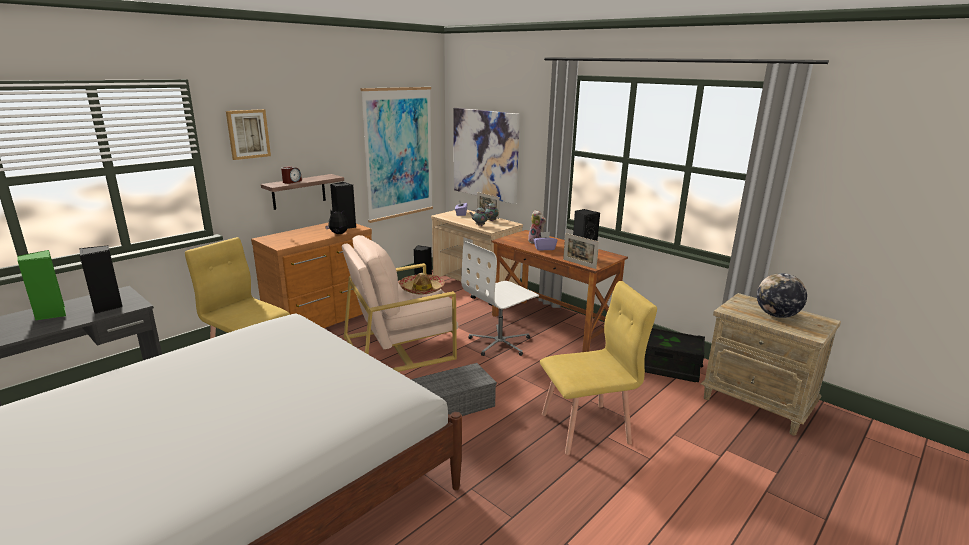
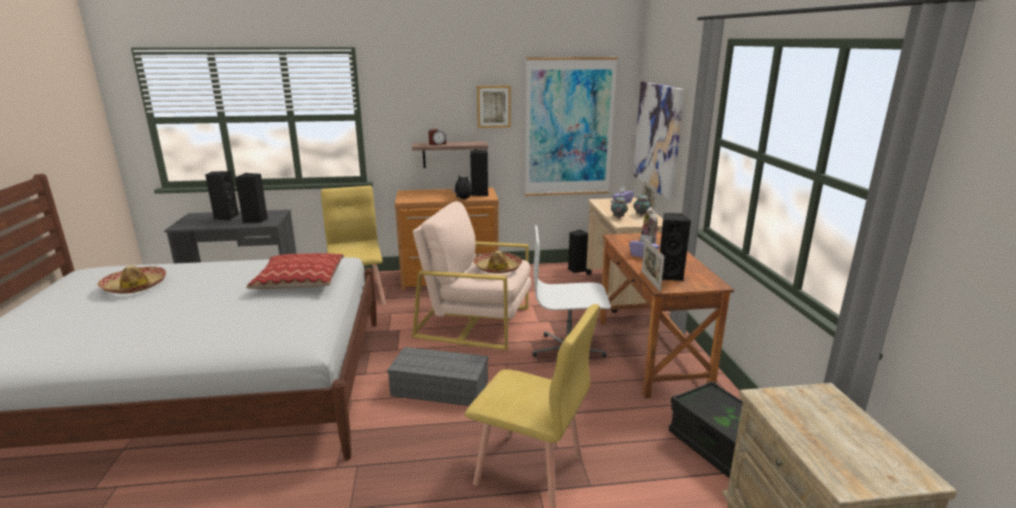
camera: 40 degrees right, 0 degrees up
green speaker [17,250,66,320] -> black speaker [205,171,239,221]
picture [226,109,271,160] -> picture moved to [477,85,511,128]
globe [757,273,807,318] -> none
none -> hat [97,265,166,294]
none -> pillow [246,253,344,289]

